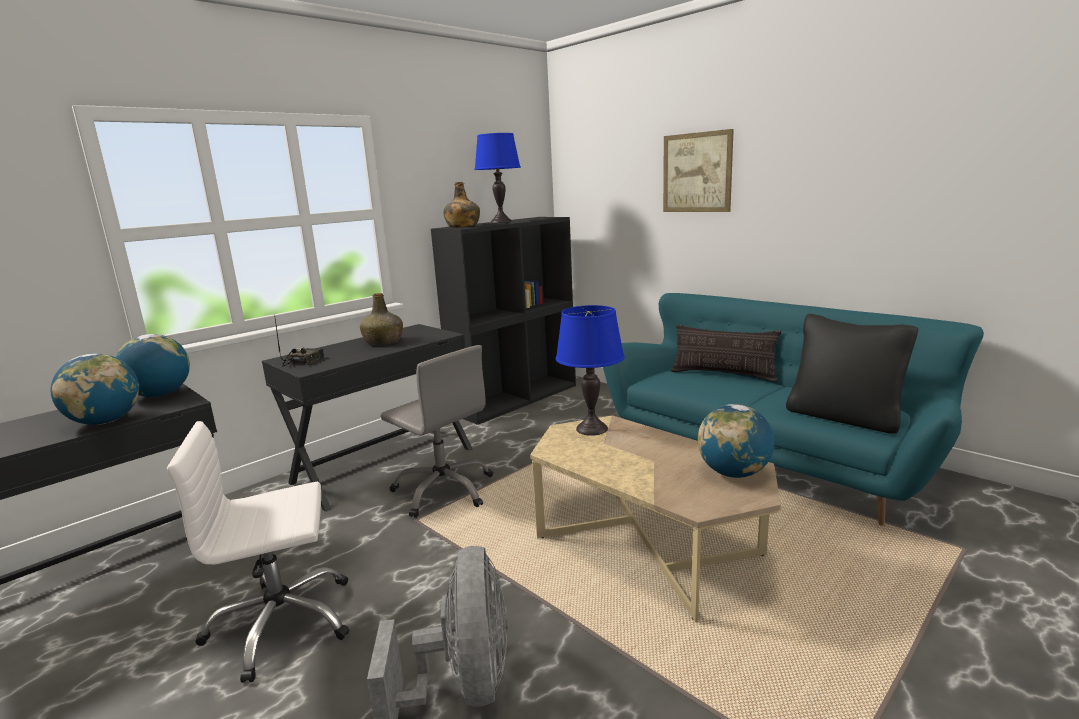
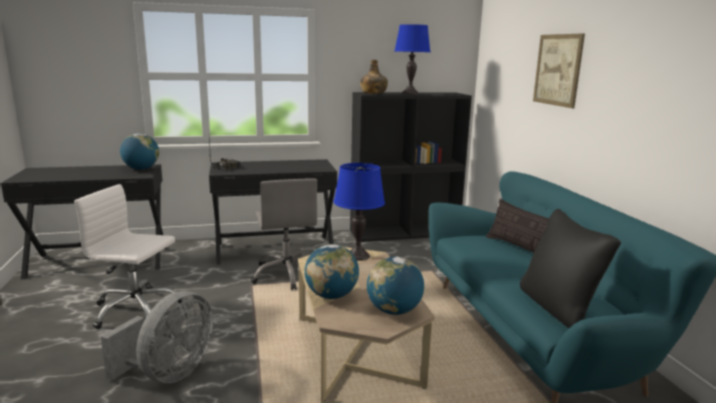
camera: 30 degrees right, 0 degrees up
globe [51,354,139,425] -> globe moved to [305,244,359,299]
green bottle [360,293,403,345] -> none

